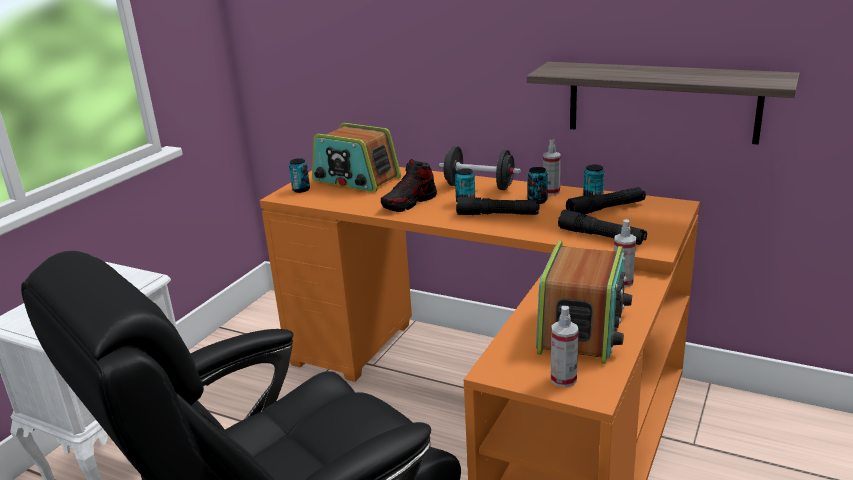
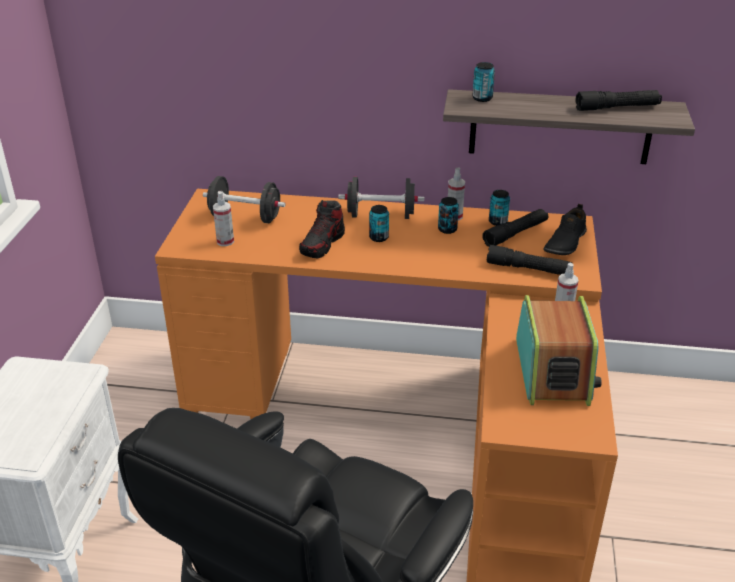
camera: 20 degrees left, 10 degrees up
can [289,158,310,193] -> can moved to [472,62,495,102]
radio [312,123,401,192] -> black dumbbell [203,176,285,223]
black flashlight [456,197,539,215] -> black flashlight moved to [576,90,662,111]
spray bottle [551,306,578,387] -> spray bottle moved to [213,191,234,246]
none -> black shoe [543,204,587,255]

